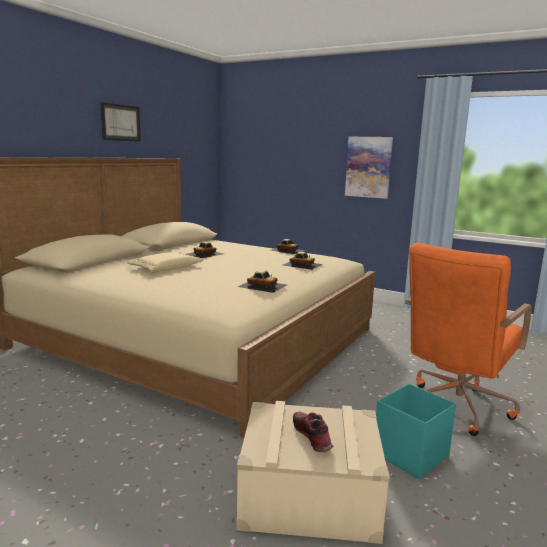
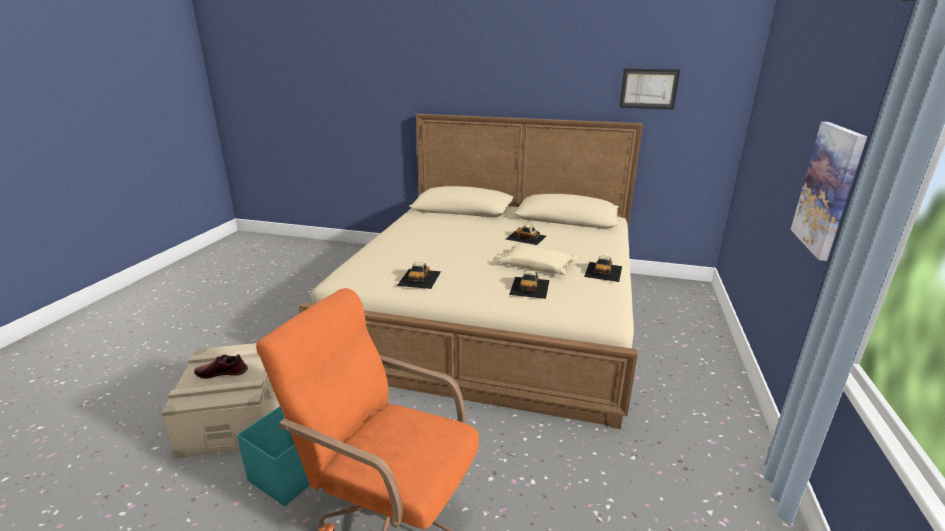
camera: 75 degrees right, 10 degrees up
picture [100,102,141,142] -> picture moved to [619,68,680,110]
beige pillow [127,252,203,271] -> beige pillow moved to [498,244,578,275]
shoe [293,412,333,452] -> shoe turned 150 degrees counterclockwise [194,354,248,379]

